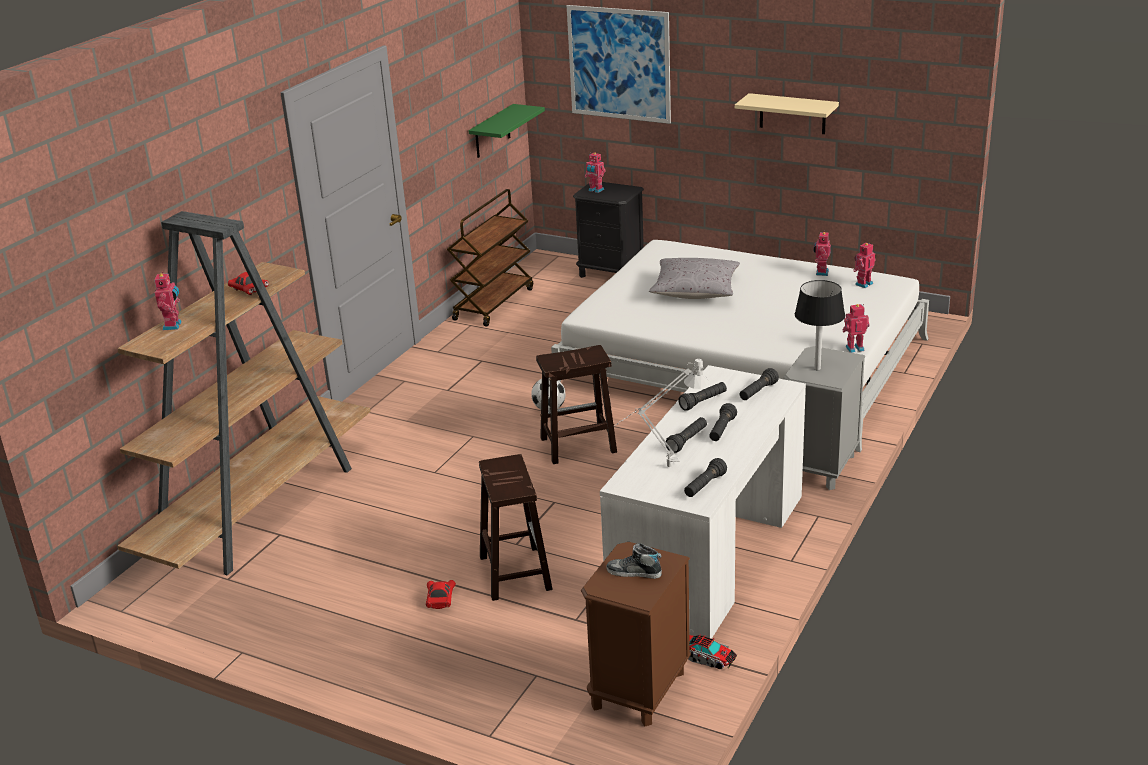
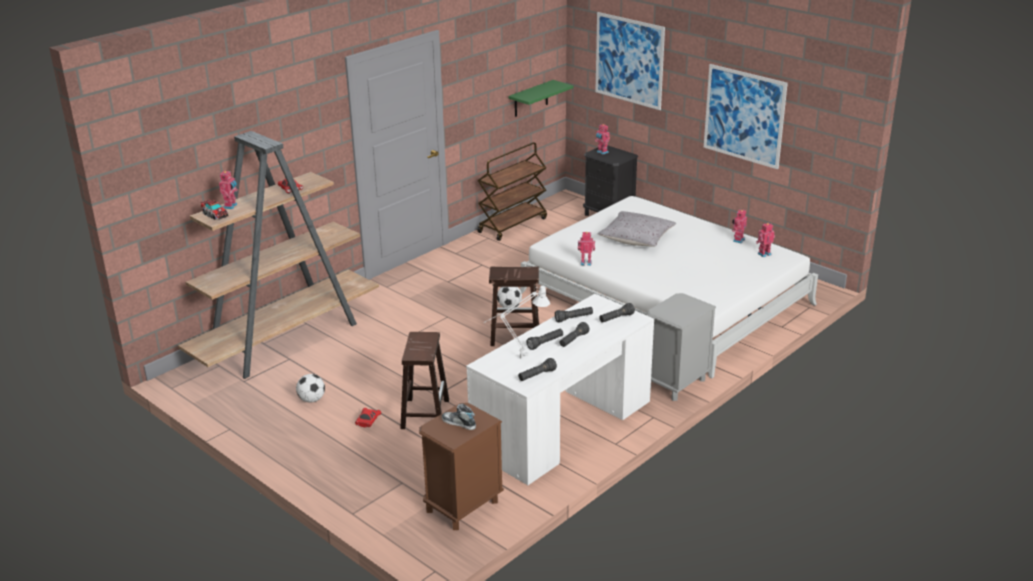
camera: 15 degrees right, 0 degrees up
toy truck [688,634,737,669] -> toy truck moved to [201,199,229,220]
beige shelf [735,93,839,134] -> picture [704,64,788,169]
black table lamp [795,280,845,371] -> none
toy robot [843,304,870,353] -> toy robot moved to [578,232,595,266]
none -> football [296,374,325,403]

